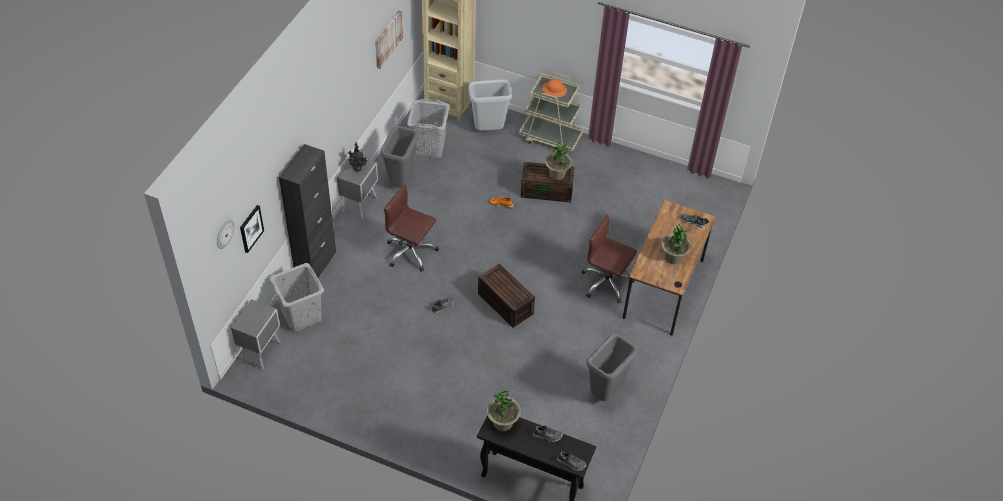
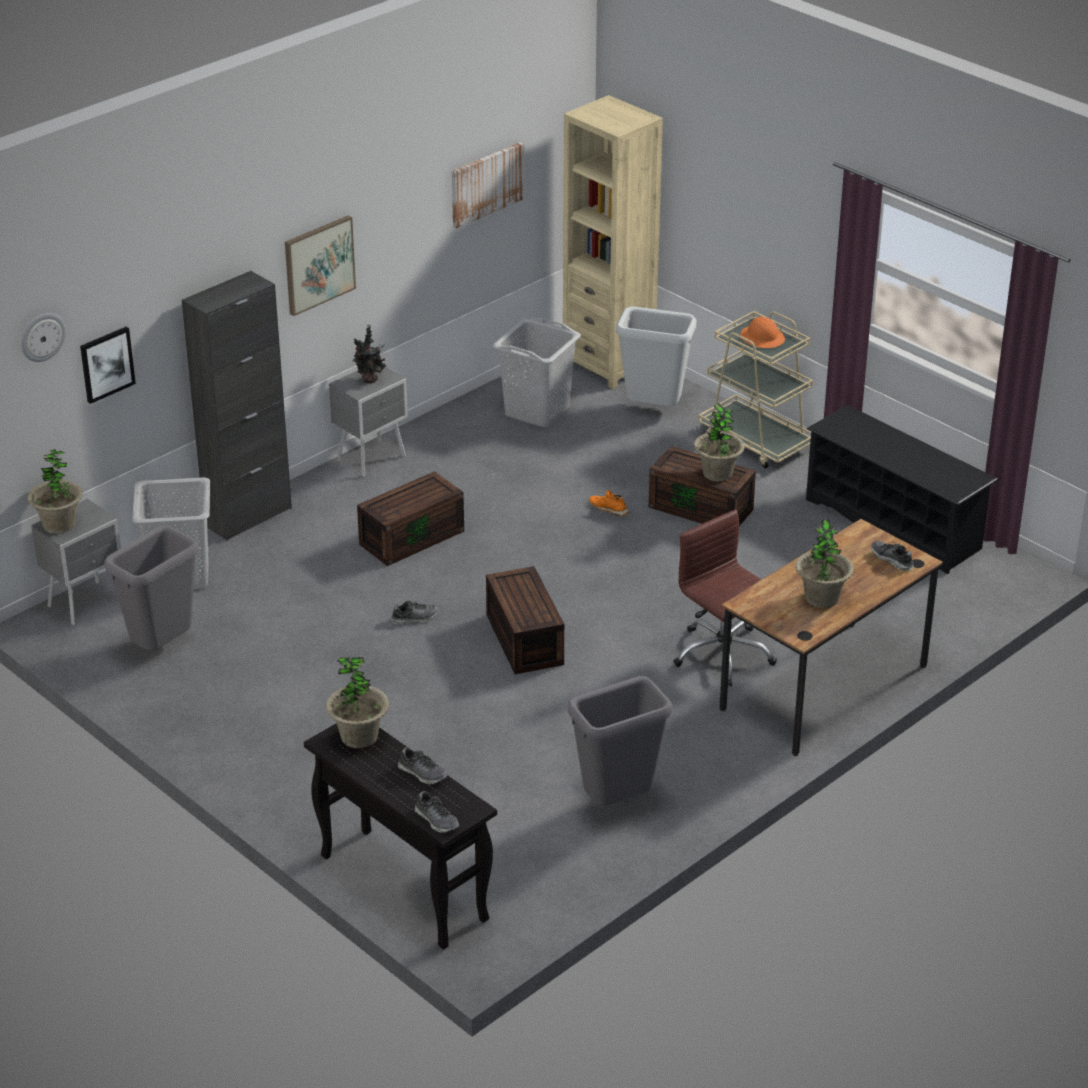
camera: 25 degrees right, 15 degrees down
grey trash can [380,126,419,187] -> grey trash can moved to [104,525,199,650]
brown office chair [384,184,439,272] -> brown storage box [357,471,464,566]
none -> potted plant [27,449,83,534]
none -> picture [285,215,356,316]
none -> black shoe rack [806,405,999,574]

